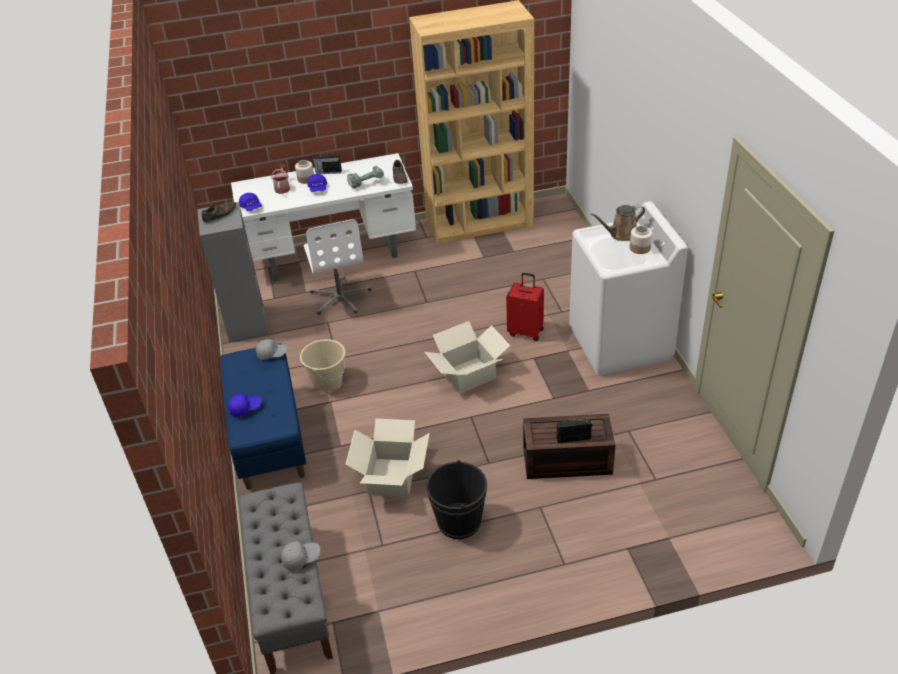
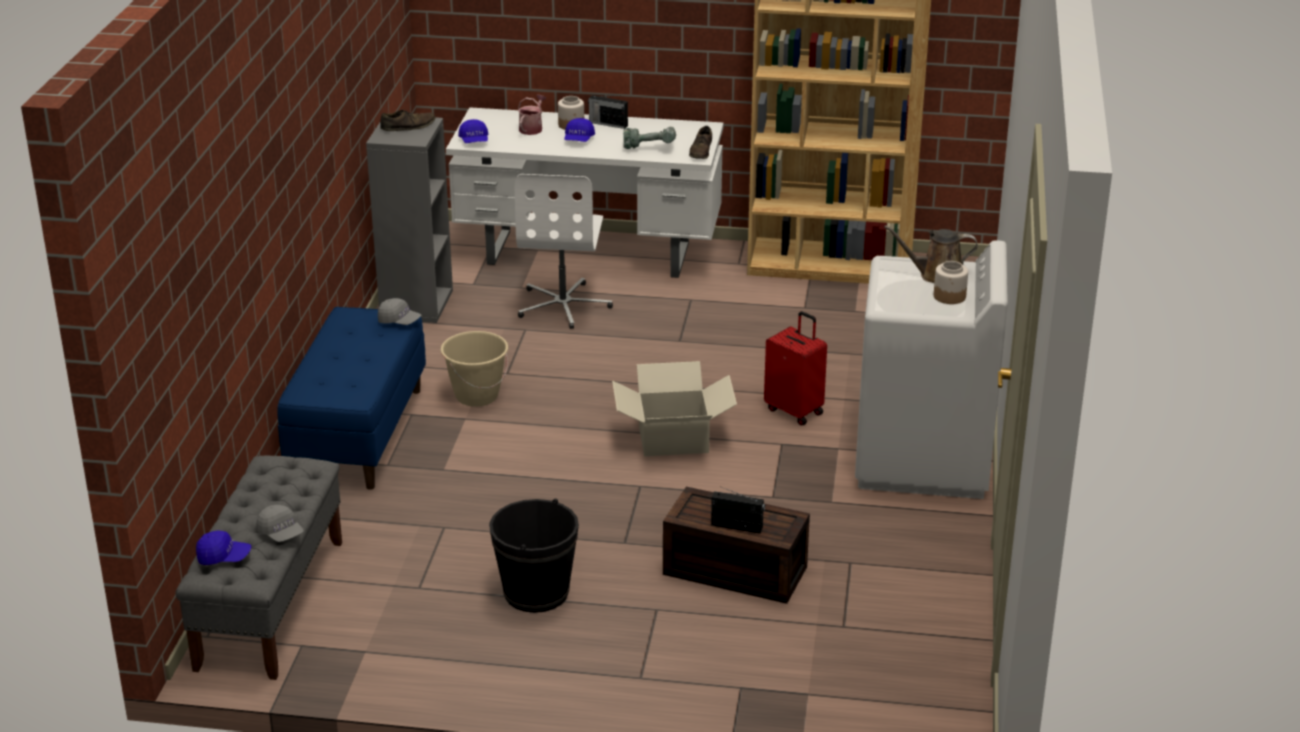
camera: 20 degrees right, 10 degrees down
blue cap [228,393,262,417] -> blue cap moved to [196,531,251,565]
grey cap [281,541,320,571] -> grey cap turned 45 degrees clockwise [256,505,304,542]
cardboard box [345,419,430,497] -> none

